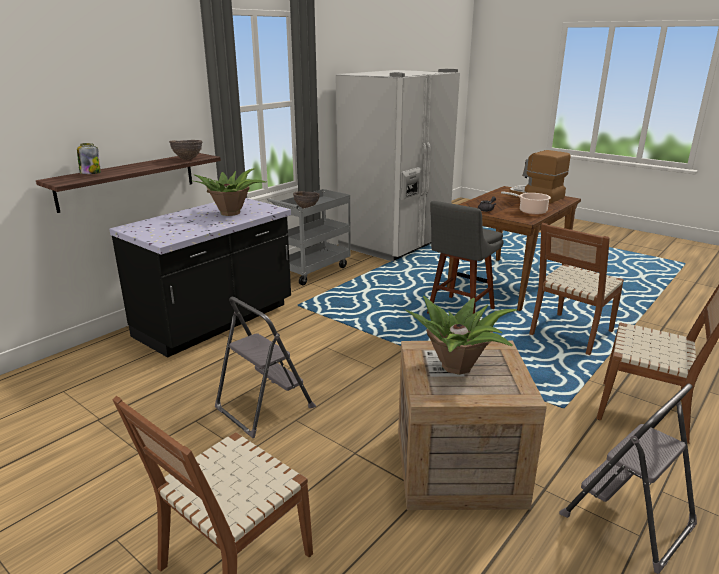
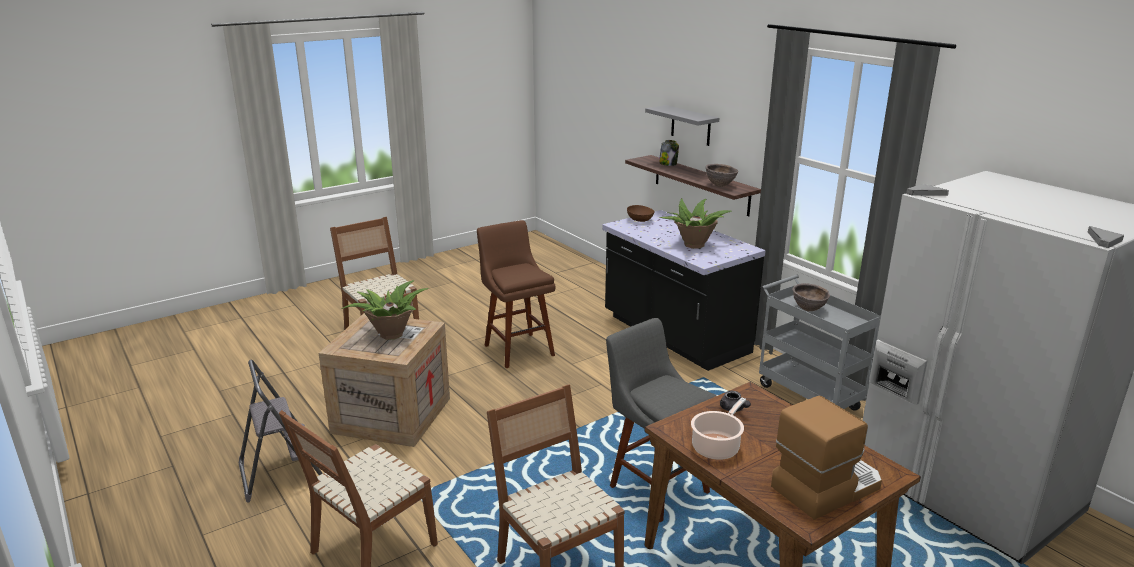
camera: 105 degrees right, 0 degrees up
grey step ladder [215,297,316,438] -> brown stool [477,220,556,368]
none -> brown bowl [627,205,654,222]
none -> grey shelf [645,105,719,146]

